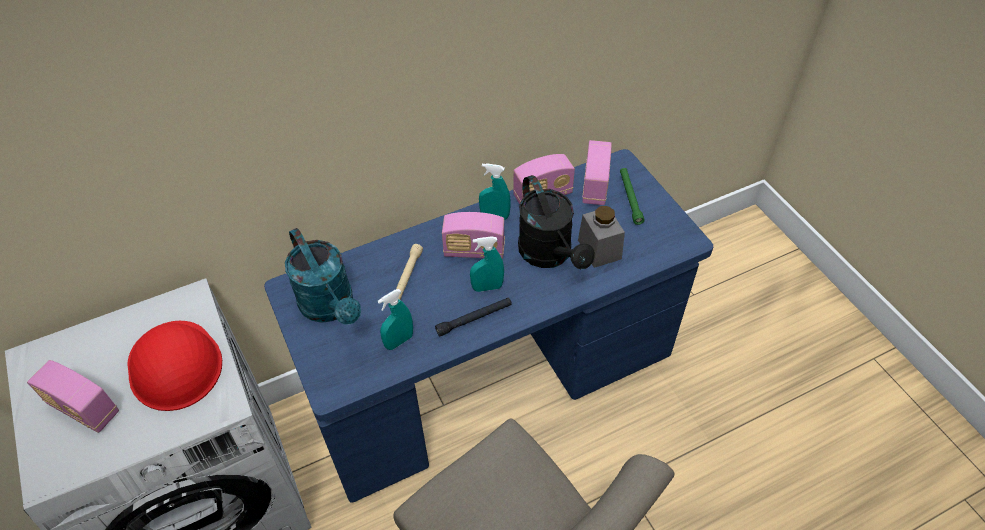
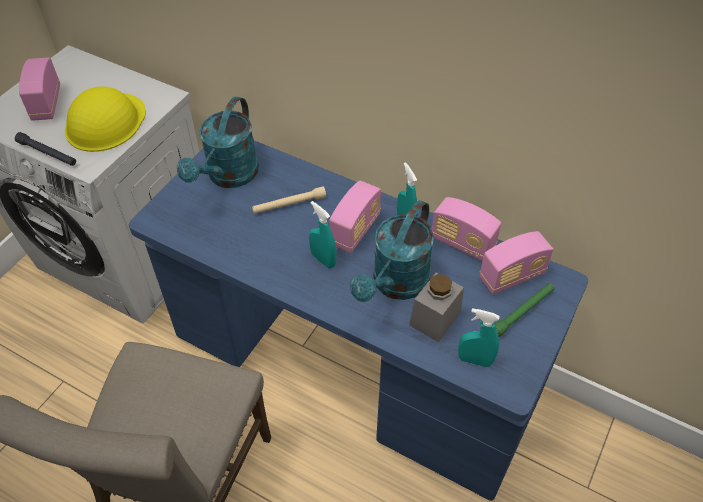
camera: 55 degrees right, 0 degrees up
red hard hat [128,321,222,411] -> yellow hard hat [65,86,146,152]
turquoise spray bottle [378,289,413,350] -> turquoise spray bottle moved to [458,308,500,367]
black flashlight [435,298,512,336] -> black flashlight moved to [15,132,76,166]
radio [442,212,505,259] -> radio turned 120 degrees counterclockwise [329,181,381,253]
black watering can [518,175,595,269] -> turquoise watering can [350,200,434,302]

